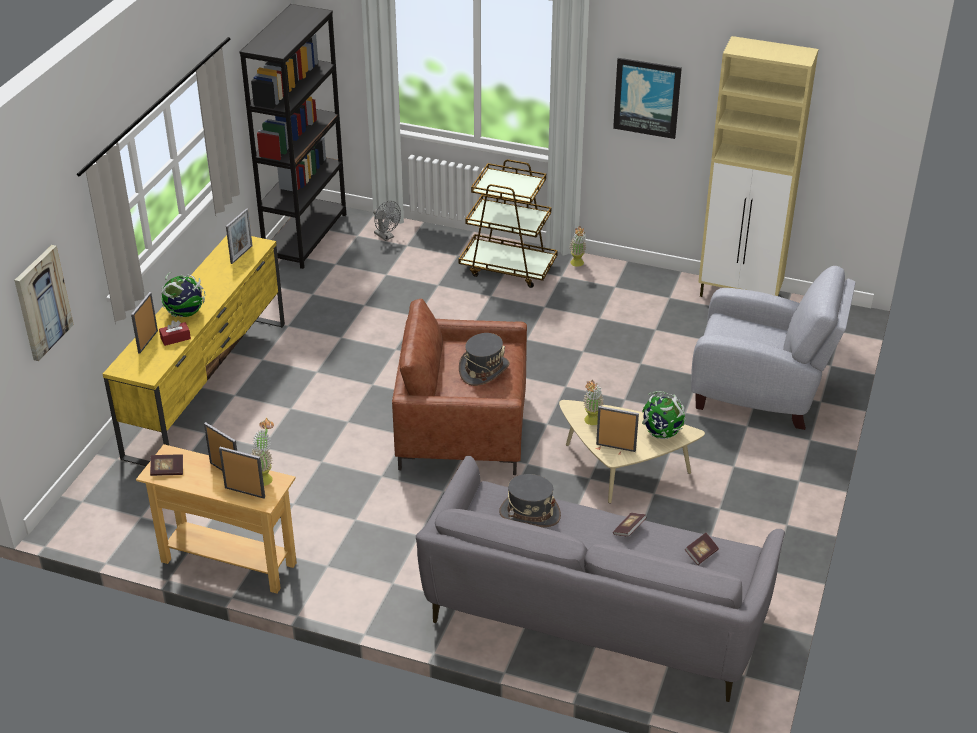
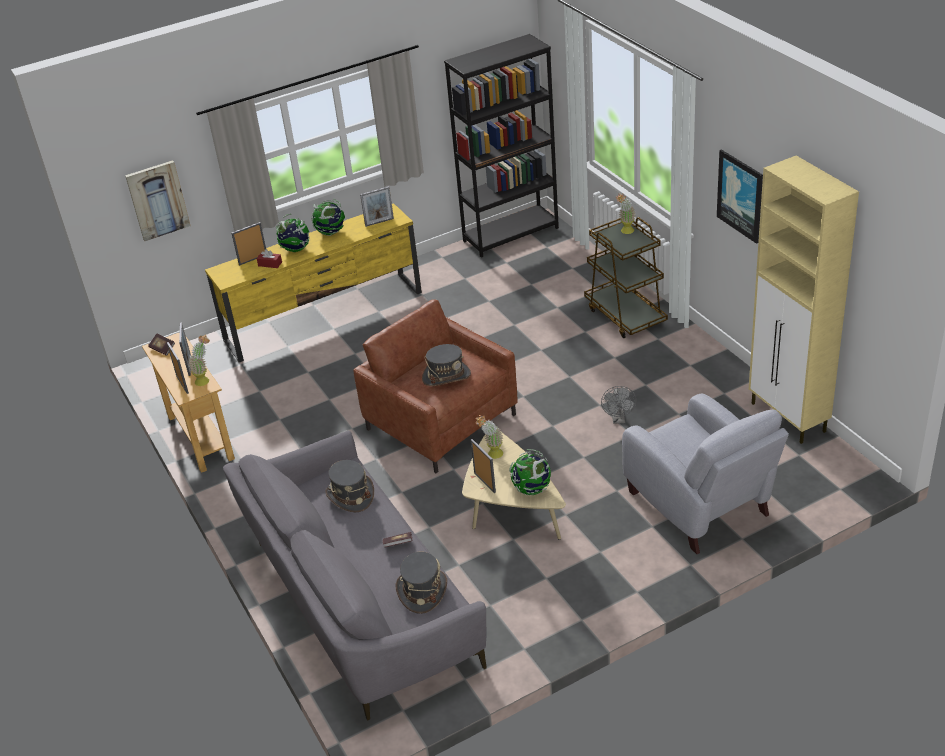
camera: 45 degrees right, 0 degrees up
grey fan [373,201,401,241] -> grey fan moved to [601,386,636,424]
potted plant [569,226,586,267] -> potted plant moved to [616,193,635,234]
book [684,533,719,565] -> grey hat [395,552,447,614]
none -> globe [311,199,345,236]

